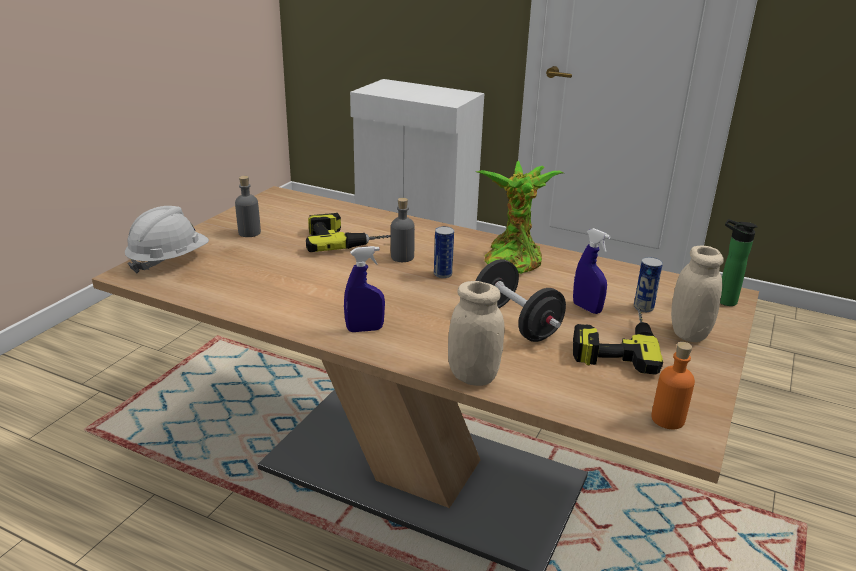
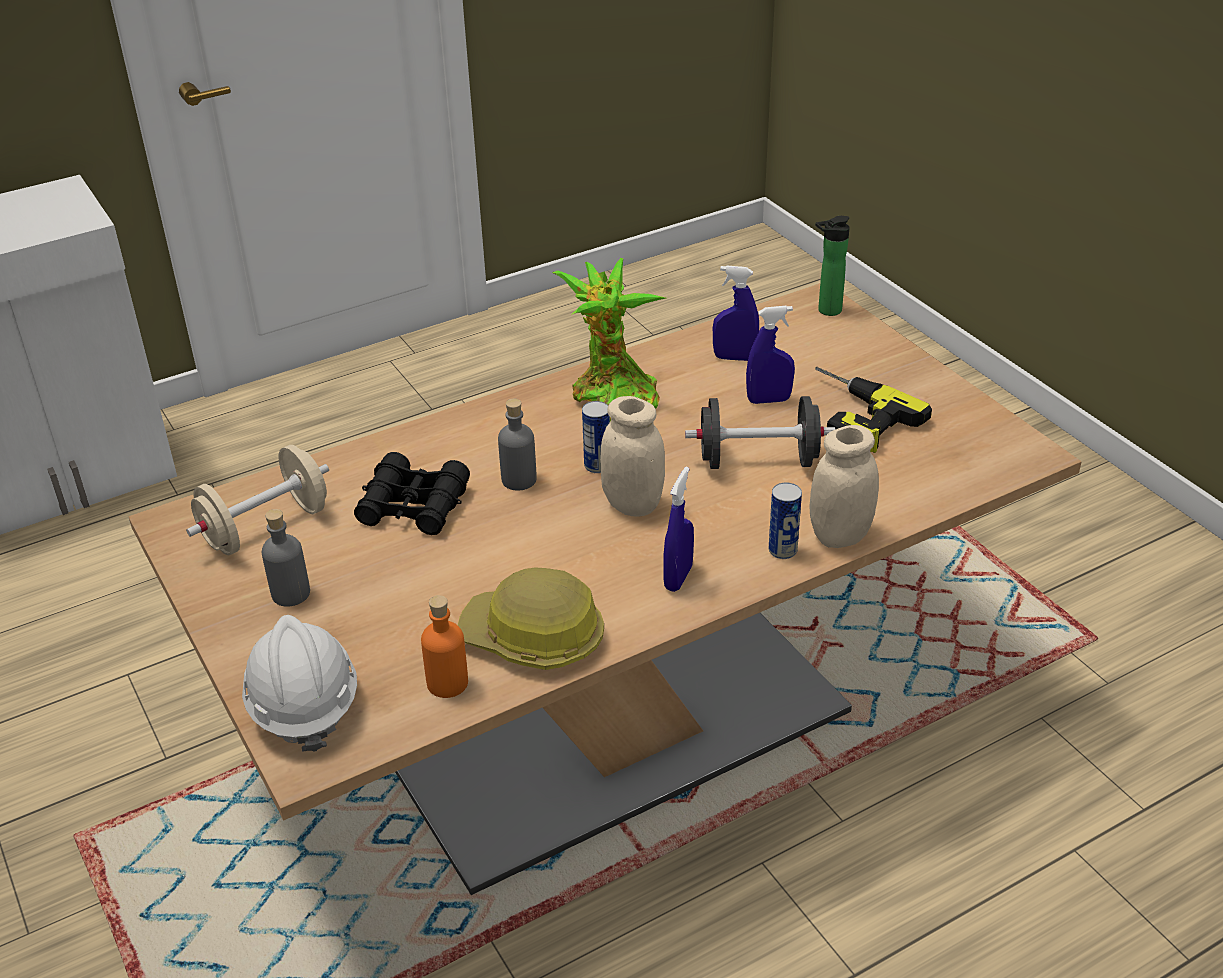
camera: 55 degrees left, 10 degrees up
power drill [306,213,391,252] -> black binoculars [354,452,470,535]
can [634,257,663,312] -> can moved to [769,483,802,559]
orange bottle [651,342,695,429] -> orange bottle moved to [421,595,468,698]
beige jar [671,246,724,342] -> beige jar moved to [600,396,665,517]
none -> beige dumbbell [186,445,329,555]
none -> hard hat [458,567,604,670]
none -> blue spray bottle [713,265,759,361]

